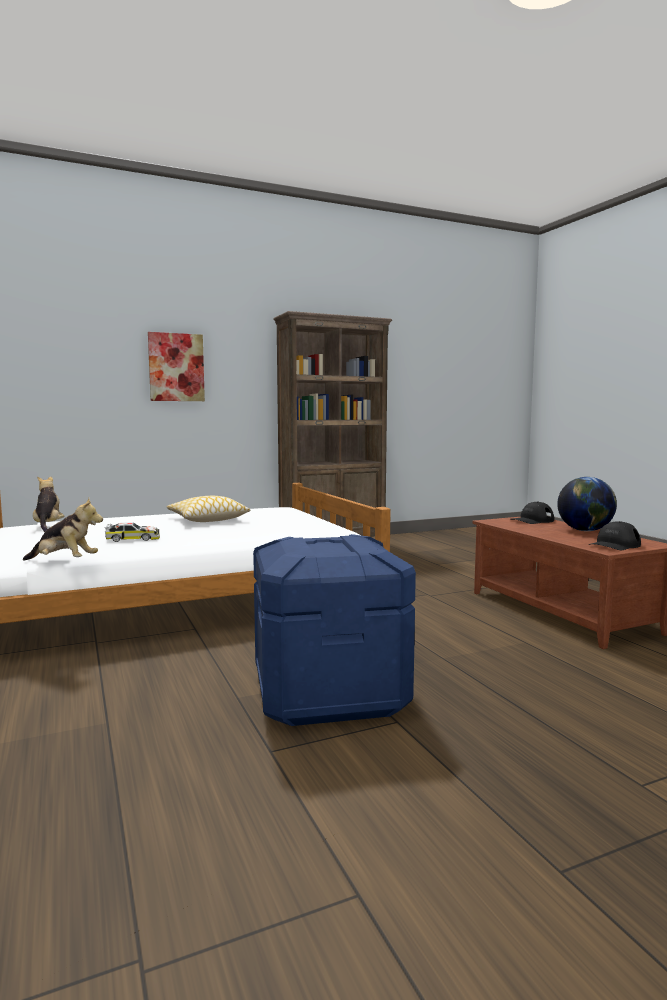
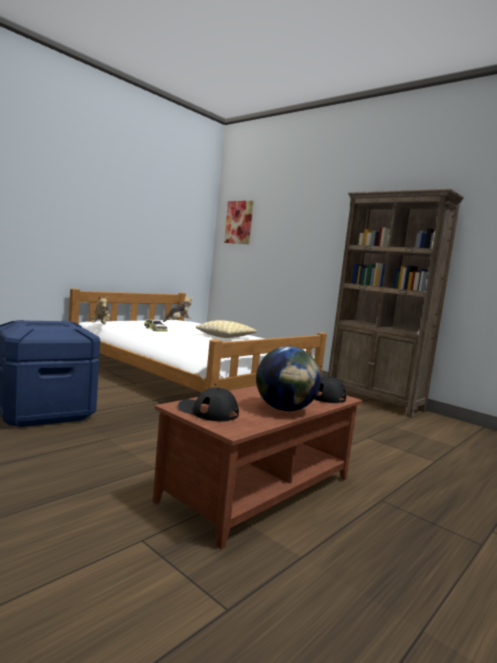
camera: 65 degrees right, 0 degrees up
picture [148,332,205,401] -> picture moved to [224,201,254,244]

